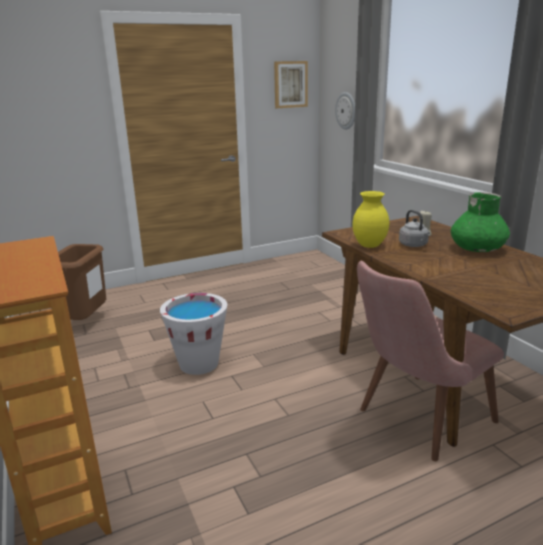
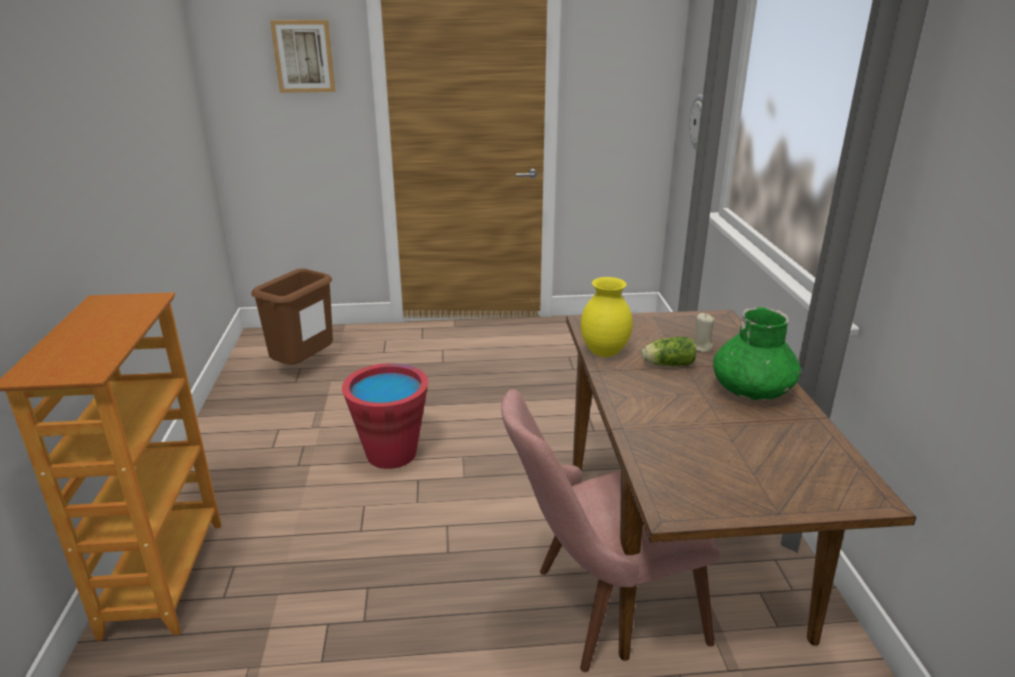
camera: 20 degrees right, 5 degrees up
white bucket [160,293,227,375] -> red bucket [342,363,428,469]
picture [274,61,308,108] -> picture moved to [270,20,336,93]
grey kettle [399,210,430,247] -> lettuce [641,336,696,366]

